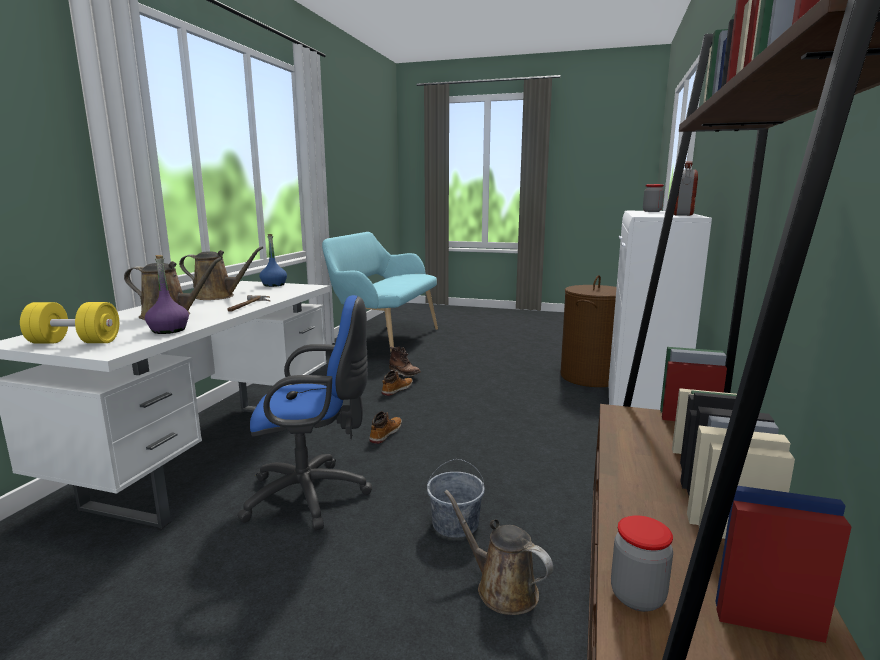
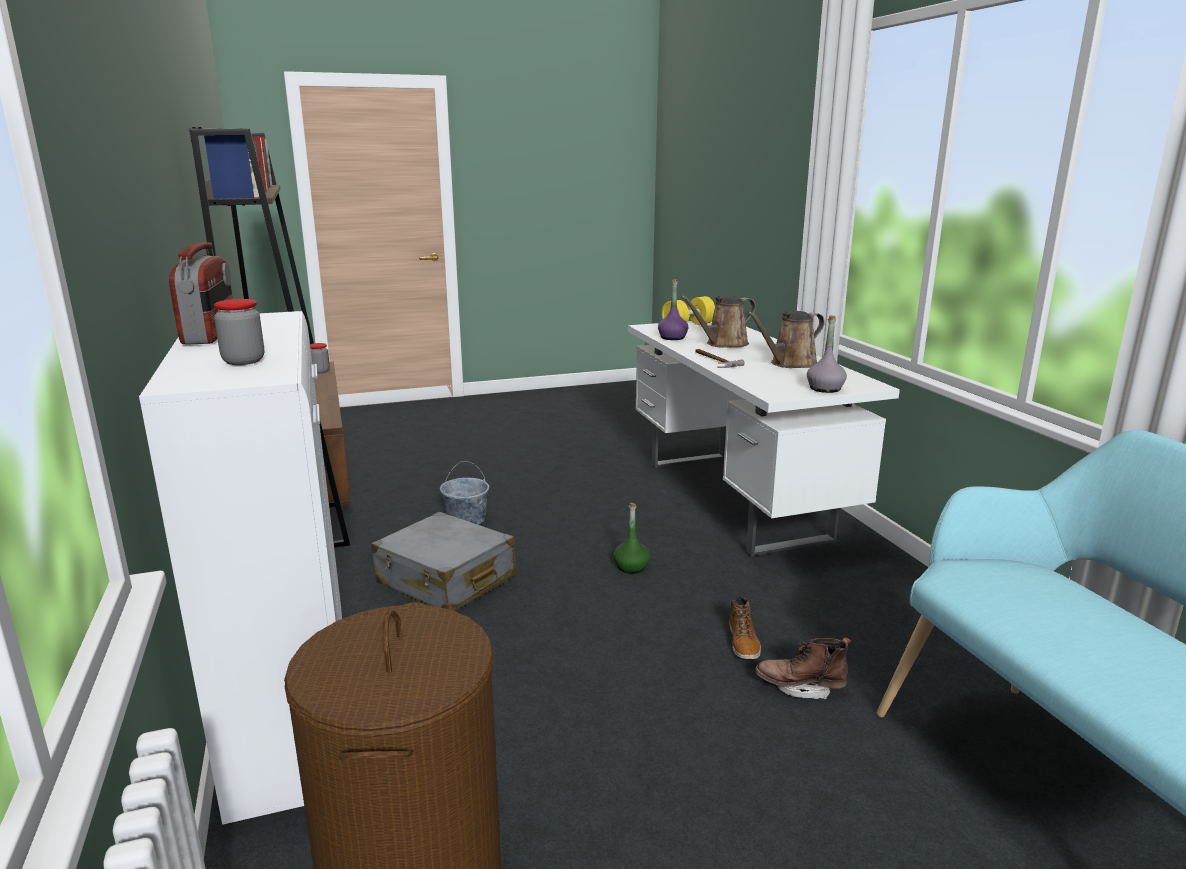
camera: 145 degrees right, 5 degrees up
blue office chair [237,295,372,531] -> none
blue bottle [259,234,287,287] -> grey bottle [807,315,847,393]
boot [369,411,402,444] -> green bottle [613,503,650,574]
brown watering can [444,490,553,615] -> none
none -> grey suitcase [371,512,516,611]

